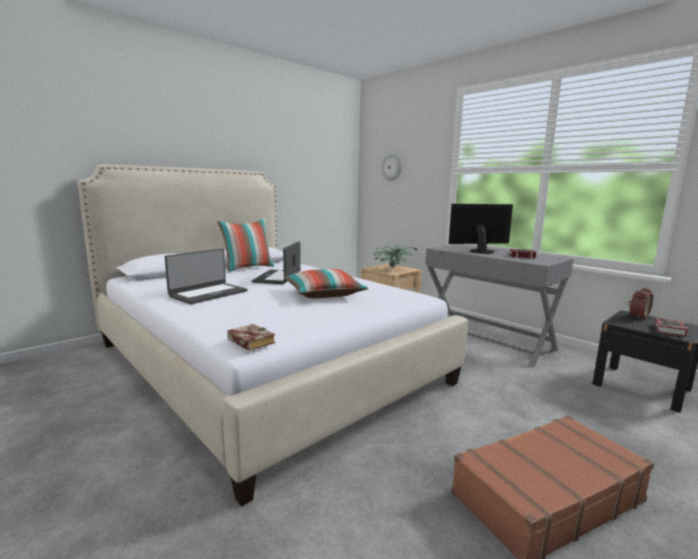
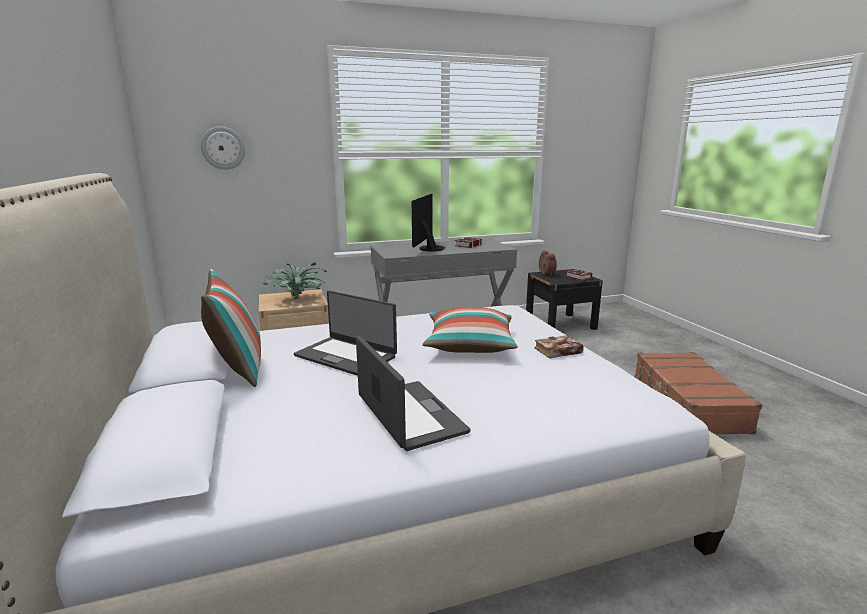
camera: 65 degrees left, 5 degrees up
book [227,324,275,351] -> book moved to [535,335,583,359]

